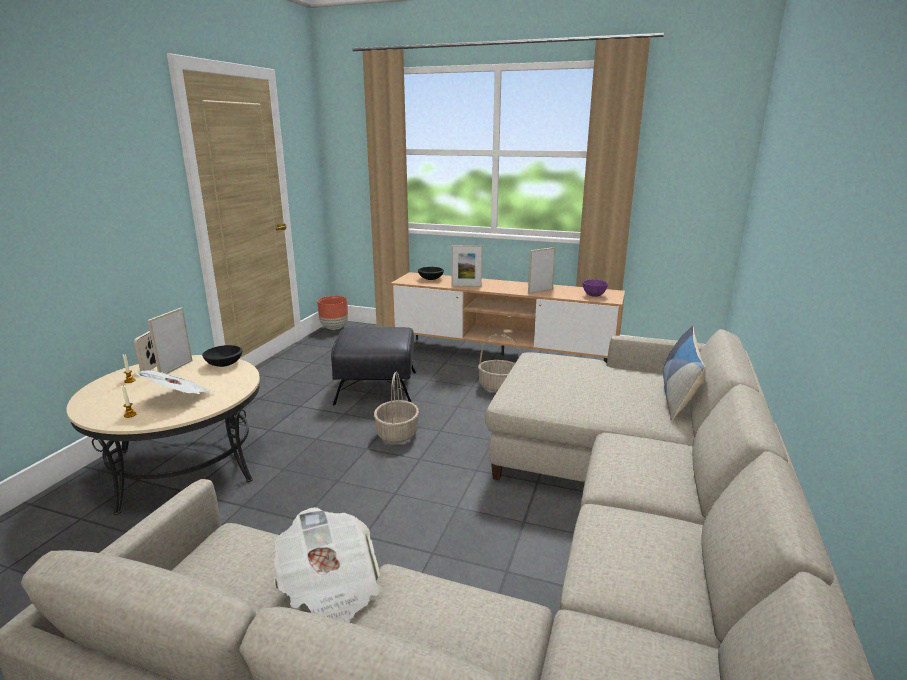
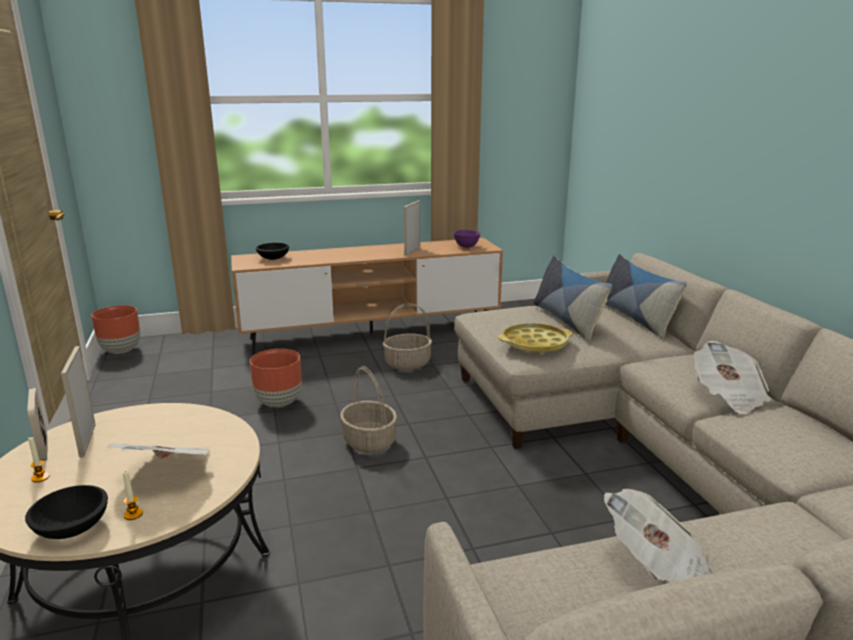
camera: 35 degrees left, 0 degrees up
black bowl [202,345,243,367] -> black bowl moved to [25,485,108,539]
black ottoman [331,327,416,405] -> brown planter [250,349,302,407]
picture frame [451,245,482,287] -> none
none -> yellow tray [498,323,573,353]
none -> pillow [533,256,612,342]
none -> newspaper [693,341,771,414]

